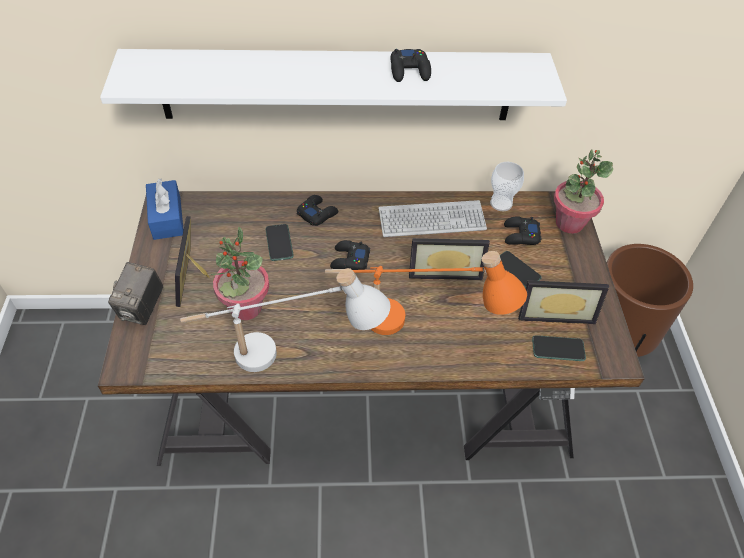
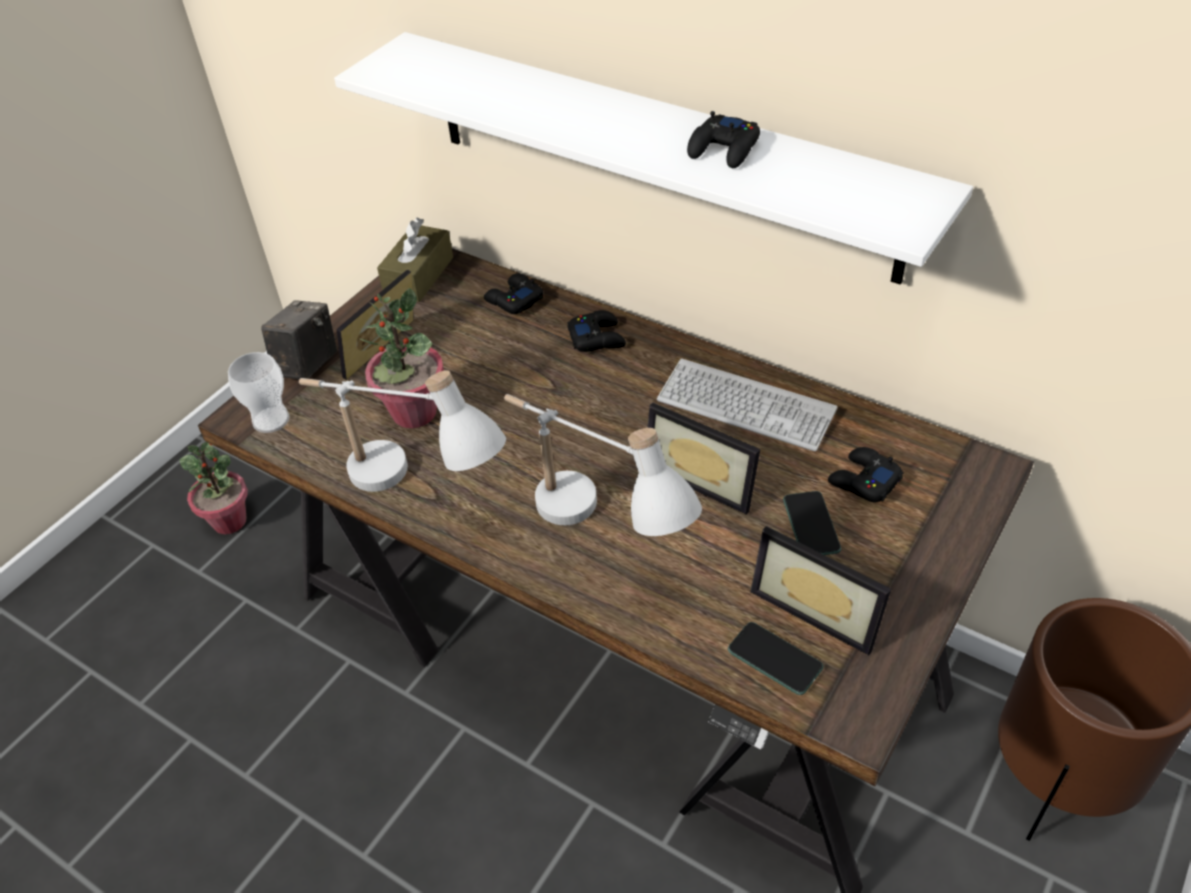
camera: 40 degrees right, 5 degrees down
camera [108,262,164,325] -> camera turned 150 degrees clockwise [261,301,337,380]
blue tissue box [146,178,184,240] -> brown tissue box [377,218,453,302]
phone [265,224,294,261] -> none
orange table lamp [325,251,527,335] -> white table lamp [504,394,702,536]
black game controller [330,240,370,270] -> black game controller moved to [484,273,543,314]
cup [490,162,524,211] -> cup moved to [228,352,289,433]
potted plant [554,149,613,234] -> potted plant moved to [179,442,248,534]

